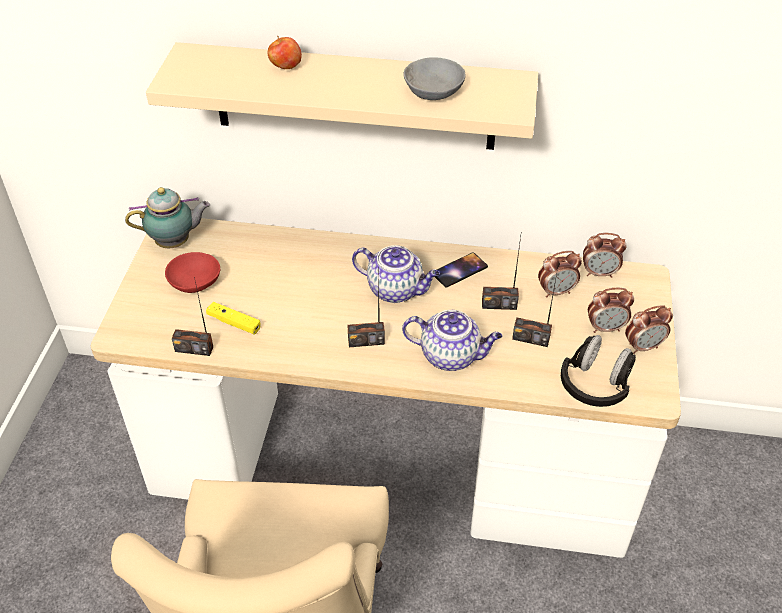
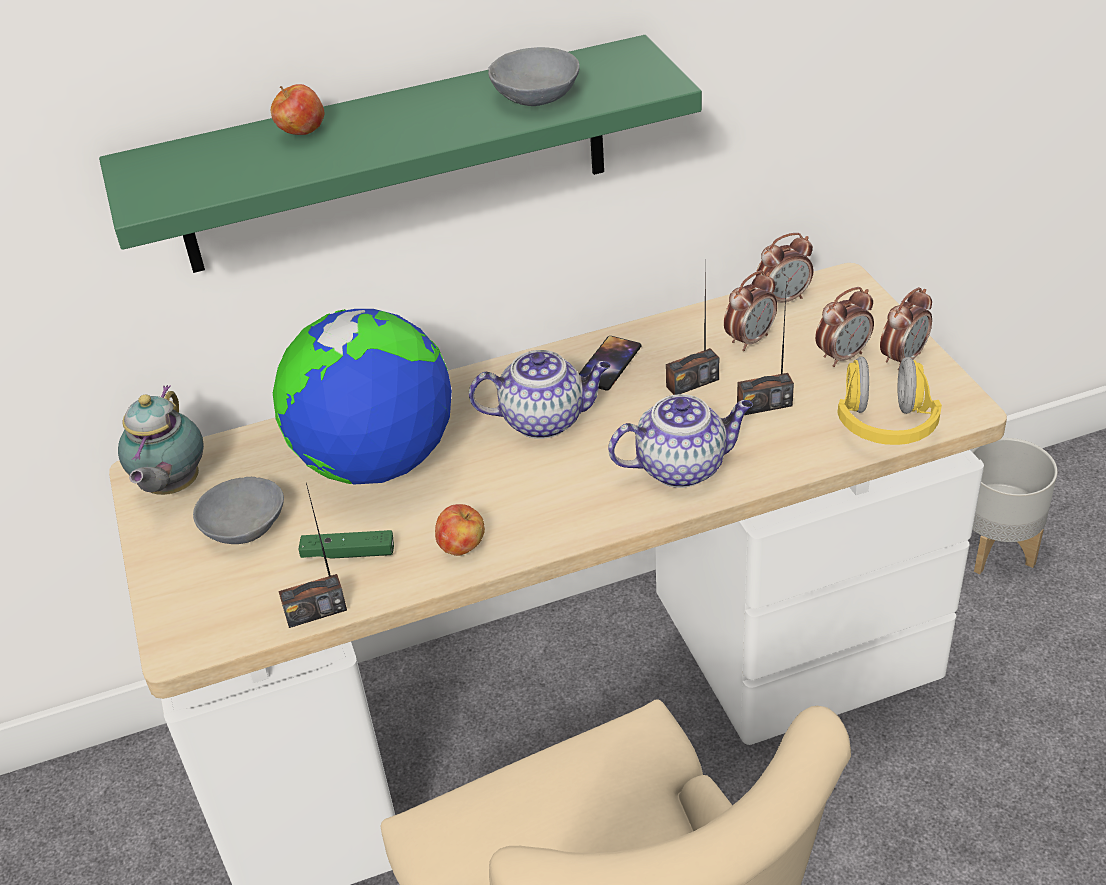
camera: 25 degrees left, 5 degrees down
teapot [125,187,210,248] -> teapot turned 135 degrees clockwise [118,385,204,495]
beige shelf [146,42,538,150] -> green shelf [99,35,702,273]
red bowl [165,252,221,293] -> grey bowl [193,477,284,544]
yellow game controller [206,302,261,335] -> green game controller [299,530,394,559]
radio [347,273,385,347] -> none
black headphones [561,335,636,407] -> yellow headphones [837,357,942,445]
none -> globe [273,309,452,484]
none -> apple [435,504,485,556]
none -> grey planter [972,438,1058,574]

